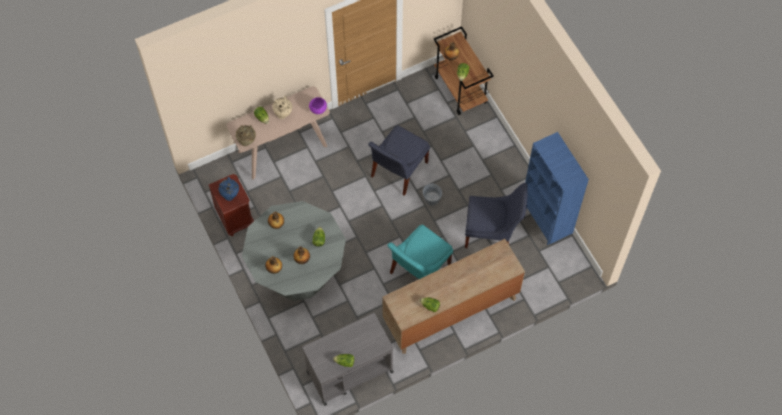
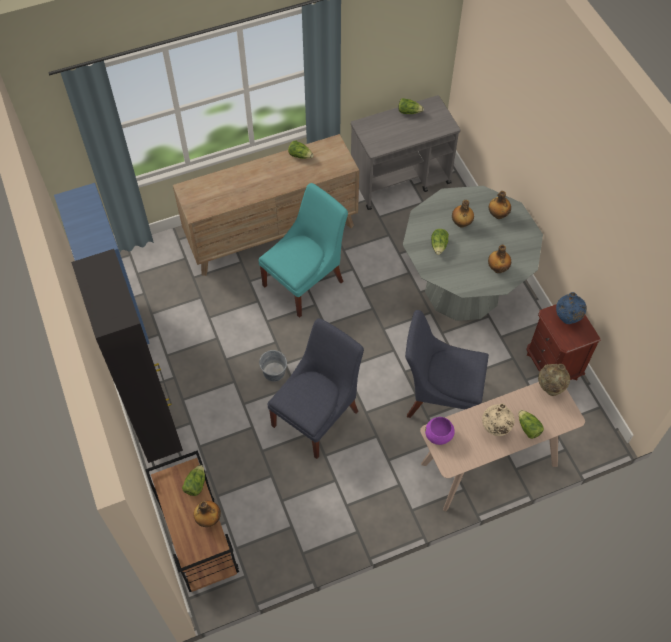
camera: 175 degrees left, 5 degrees down
blue chair [465,183,528,248] -> blue chair moved to [405,310,489,418]
none -> black cabinet [71,249,183,466]

